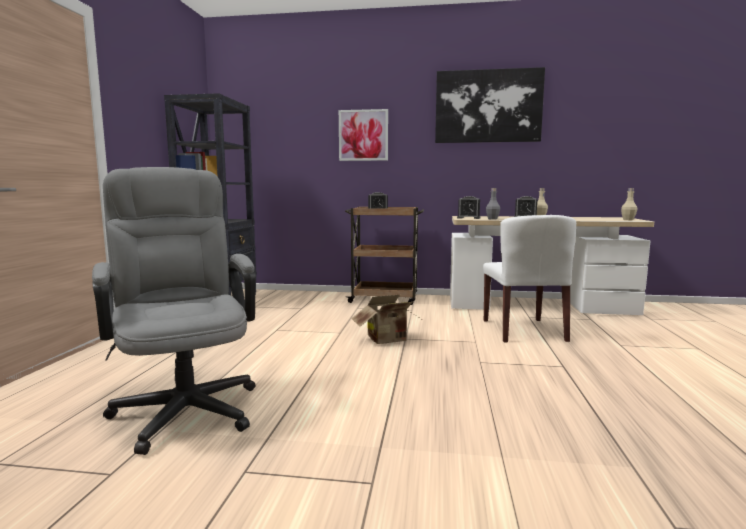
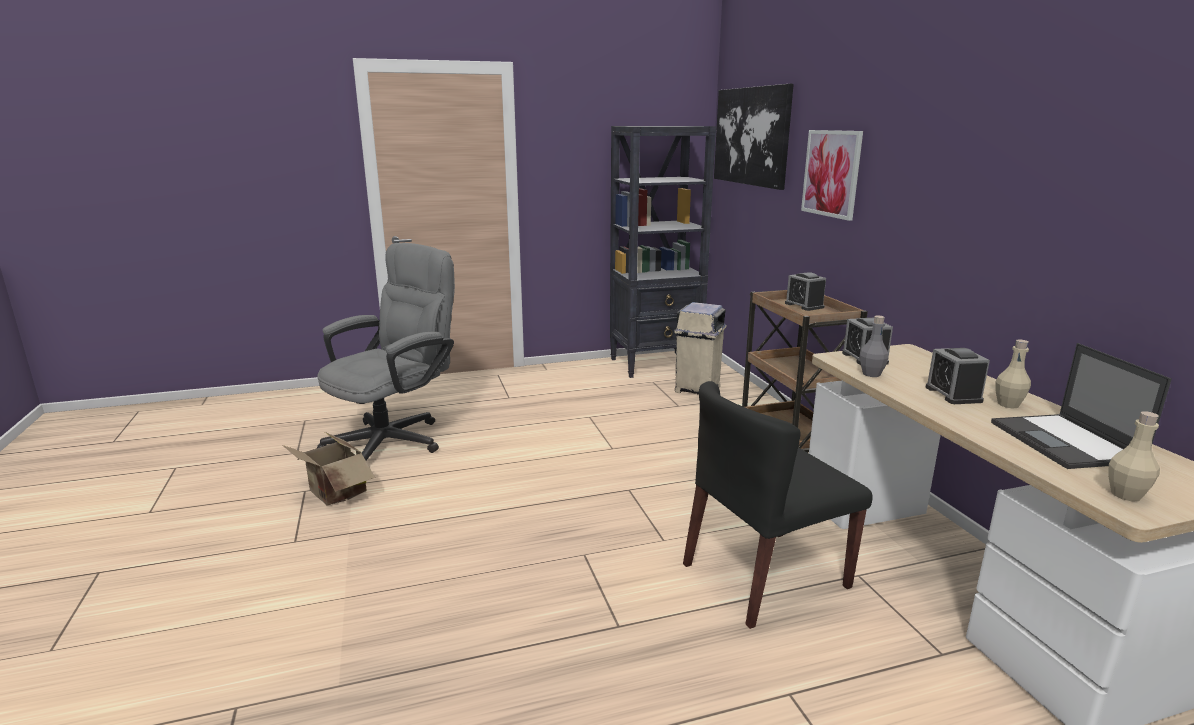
camera: 65 degrees right, 10 degrees up
cardboard box [351,295,421,344] -> cardboard box moved to [282,432,375,506]
picture [435,67,545,143] -> picture moved to [714,84,794,190]
white chair [483,215,576,343] -> black chair [683,381,873,629]
none -> beige trash can [674,302,726,395]
none -> laptop [991,343,1172,469]

